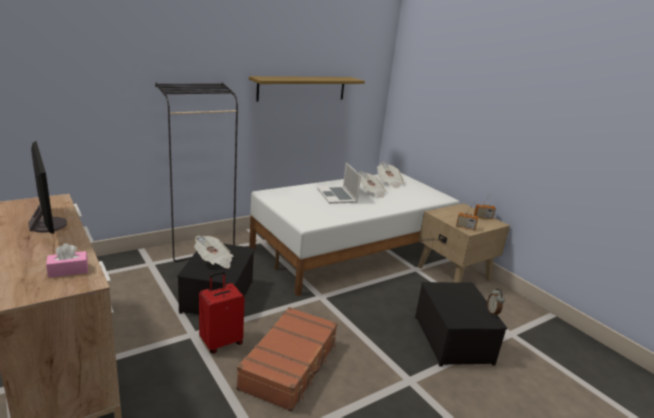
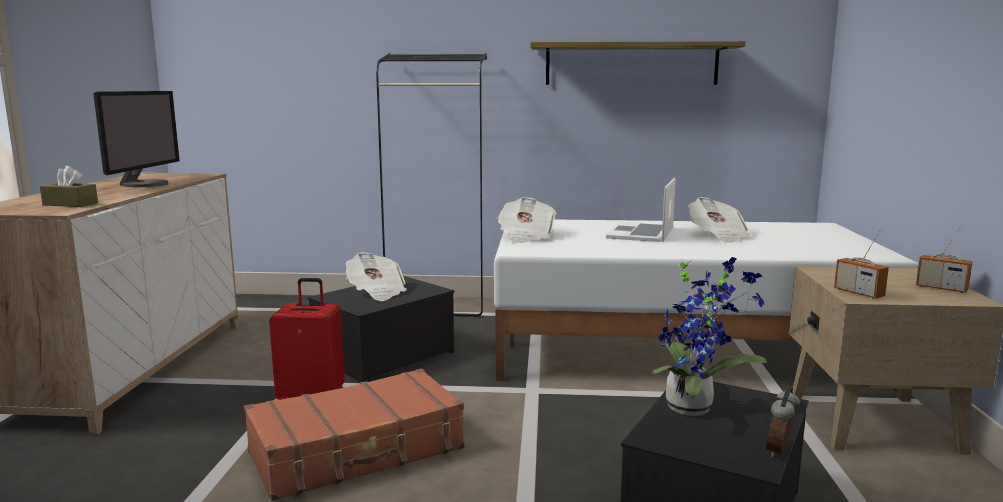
camera: 40 degrees right, 10 degrees down
pink tissue box [46,243,88,278] -> brown tissue box [40,166,98,207]
newspaper [377,162,404,188] -> newspaper moved to [497,197,557,243]
none -> potted plant [652,257,767,416]

